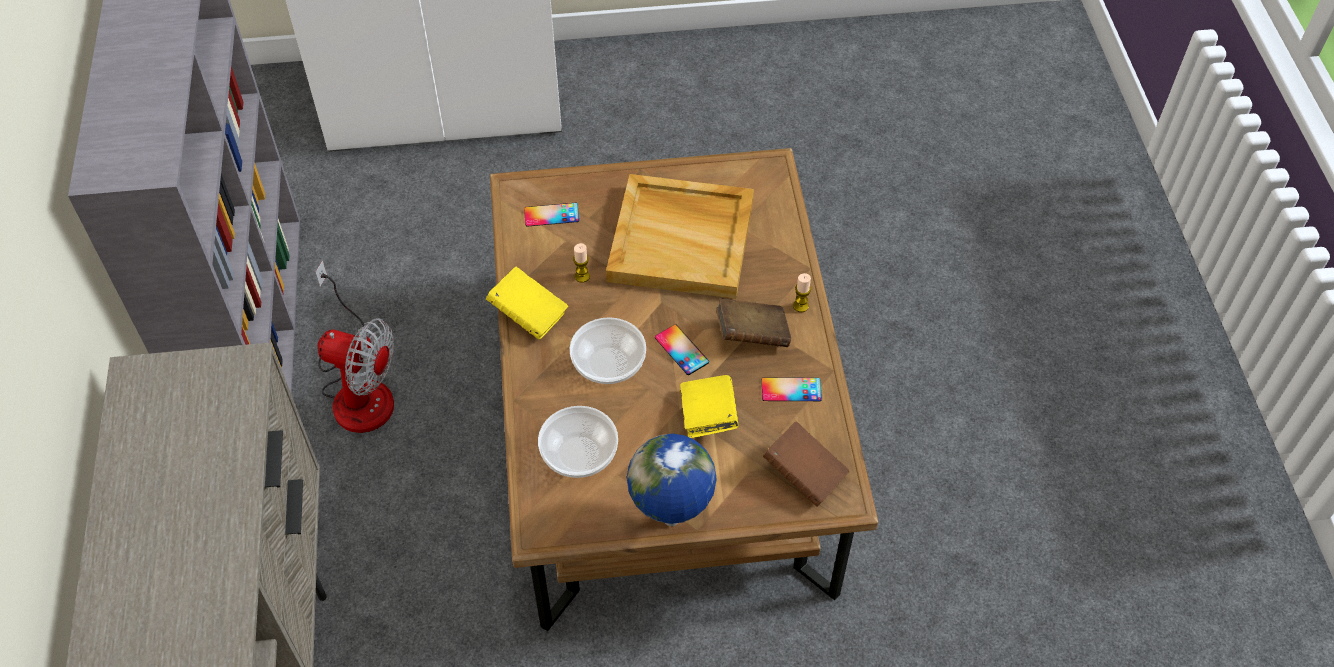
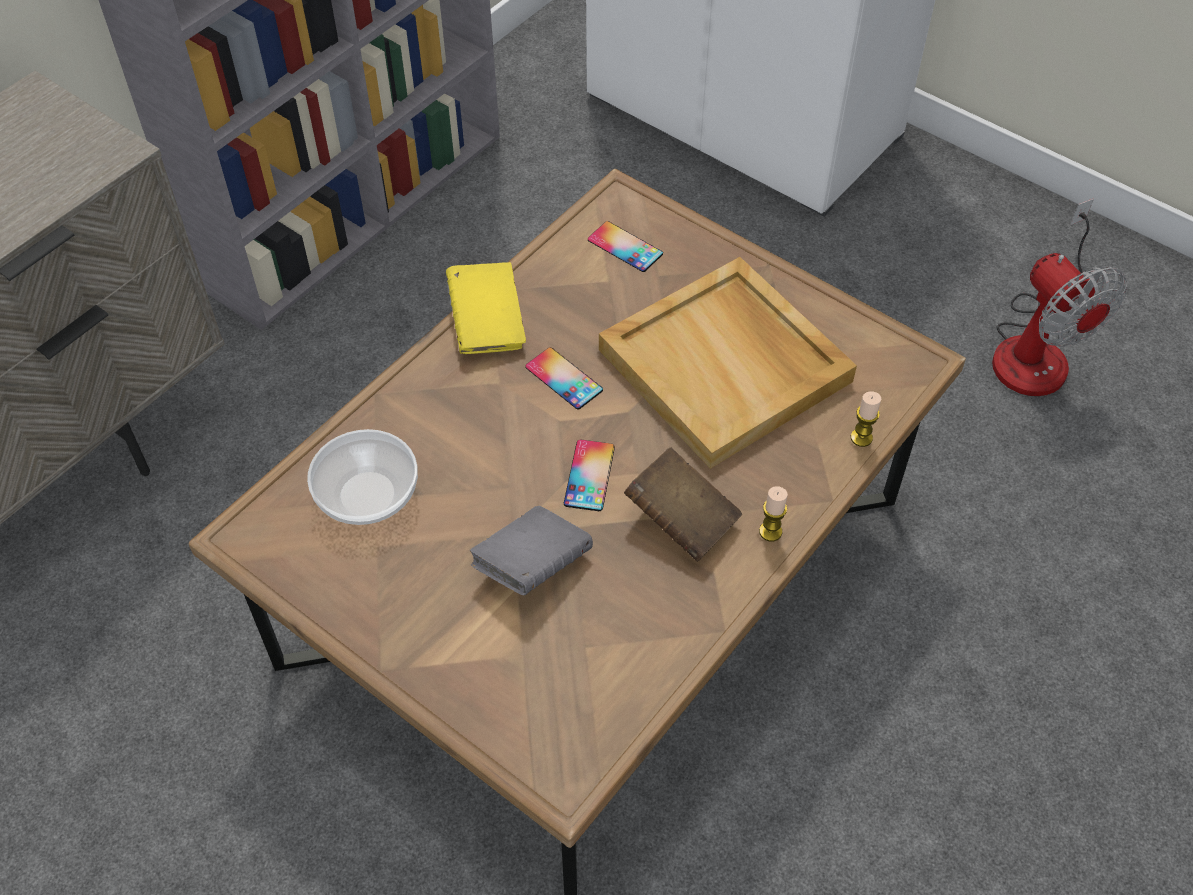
camera: 45 degrees right, 0 degrees up
fan [315,261,394,433] -> fan moved to [992,198,1127,396]
bowl [570,317,646,384] -> none
candle [573,243,590,283] -> candle moved to [851,391,881,447]
globe [627,434,717,526] -> none
yellow book [680,375,739,438] -> grey book [470,506,593,596]
phone [762,377,822,401] -> phone moved to [525,347,603,410]
brown book [763,421,849,507] -> none

